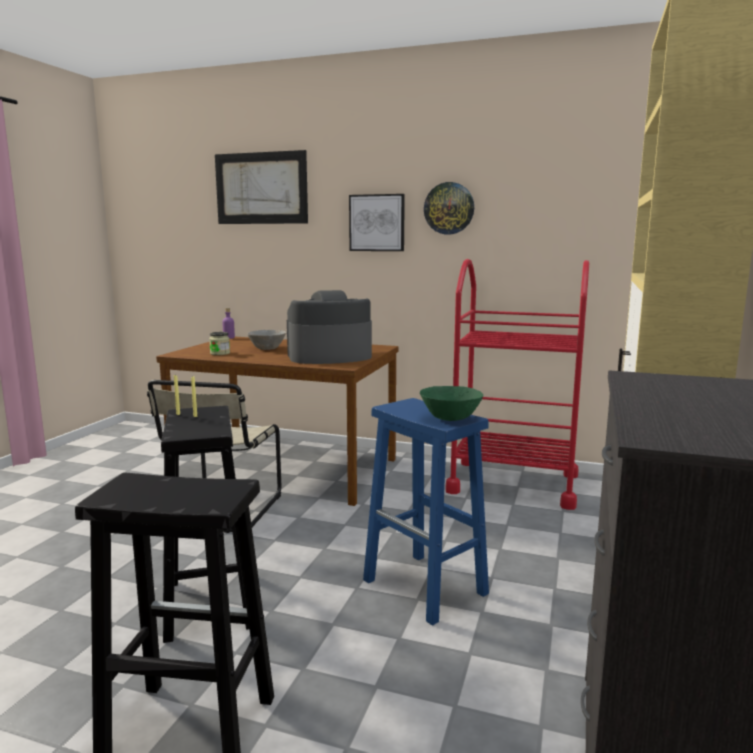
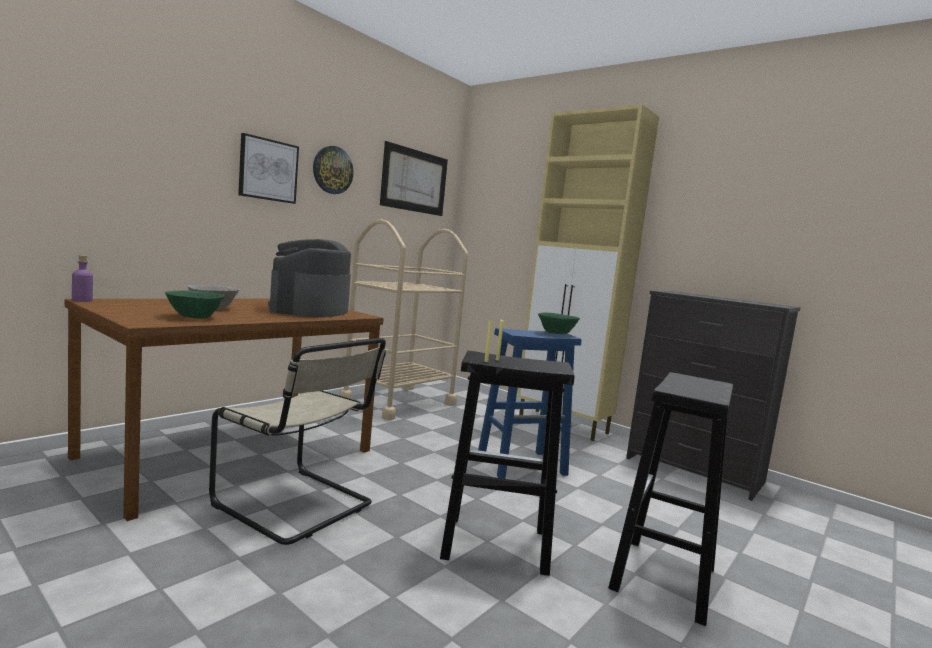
camera: 70 degrees left, 5 degrees down
jar [209,332,230,355] -> green bowl [165,290,225,319]
picture [215,150,308,224] -> picture moved to [380,141,448,216]
red cart [446,259,589,510] -> beige cart [339,219,468,420]

